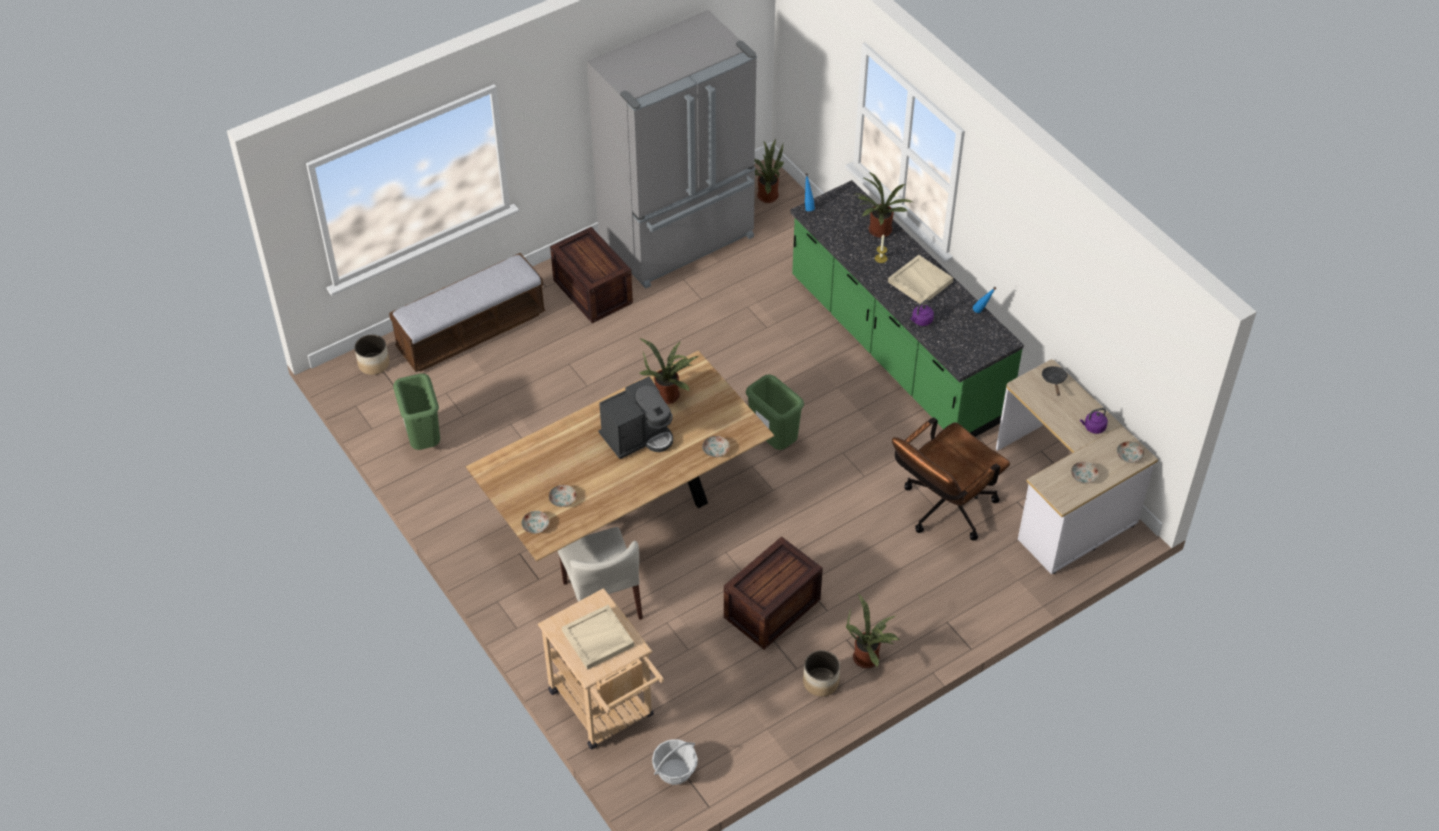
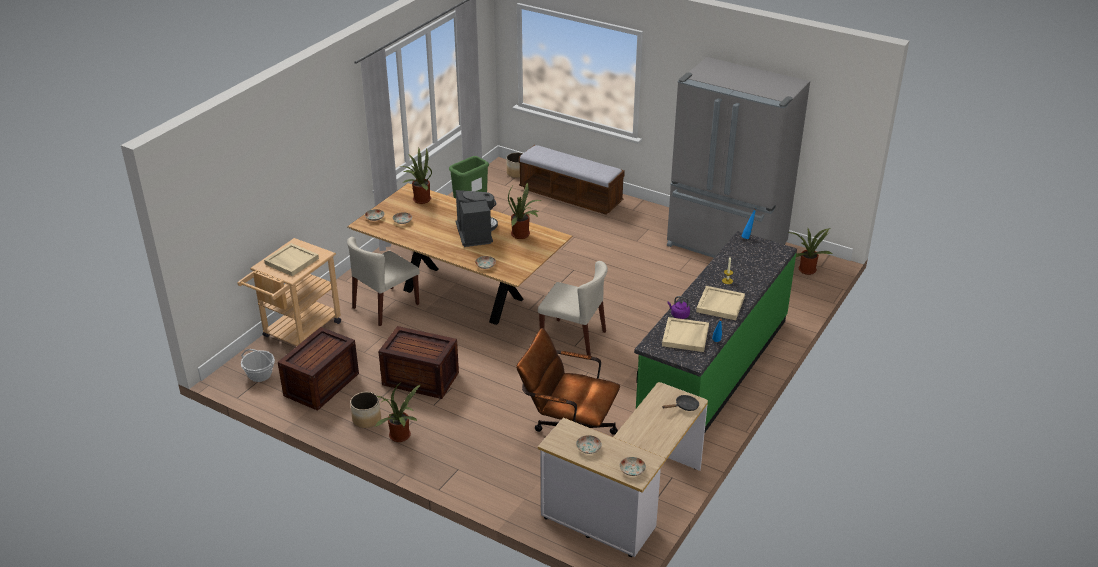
camera: 65 degrees right, 15 degrees down
crate [550,227,633,323] -> crate moved to [278,327,359,411]
coffee machine [598,376,673,459] -> coffee machine turned 135 degrees counterclockwise [456,190,498,247]
green trash can [746,374,804,450] -> beige chair [538,261,608,356]
potted plant [853,172,913,238] -> potted plant moved to [401,148,432,204]
purple kettle [1080,408,1108,434] -> none
none -> beige tray [662,317,709,352]

